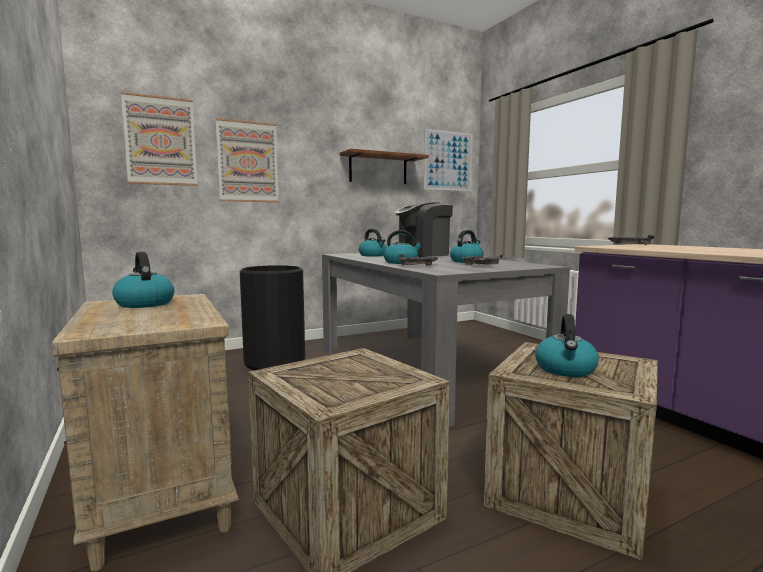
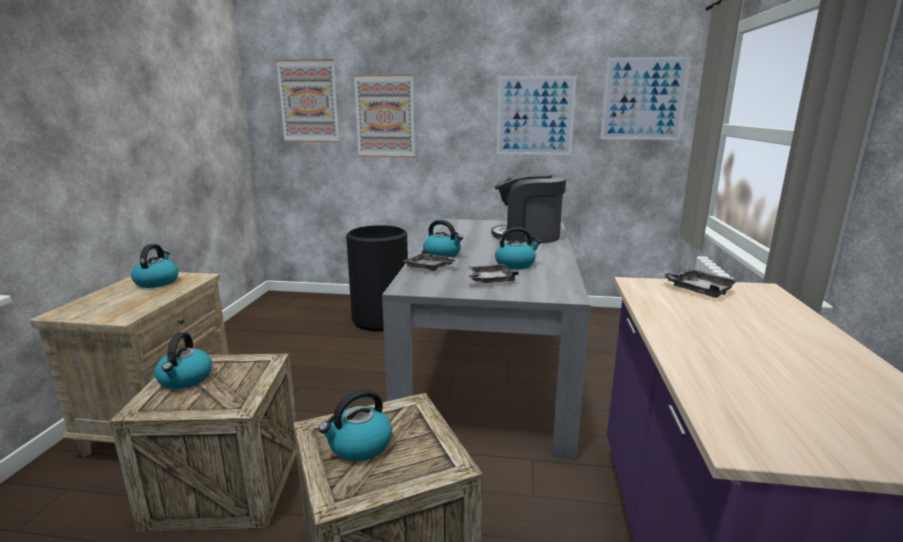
camera: 35 degrees right, 10 degrees up
brown shelf [339,149,429,184] -> picture [497,76,577,155]
kettle [359,229,387,257] -> kettle moved to [154,332,212,389]

